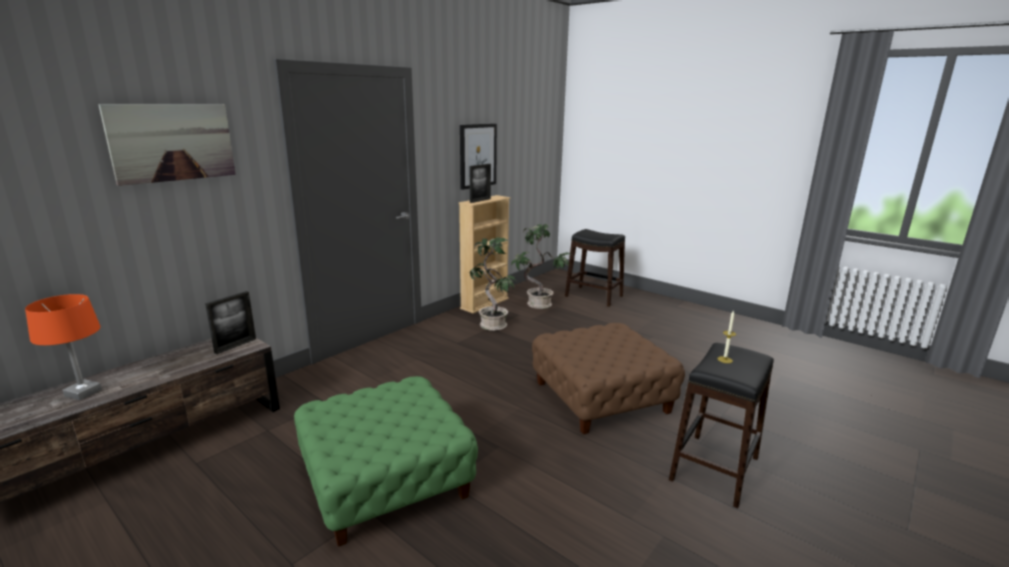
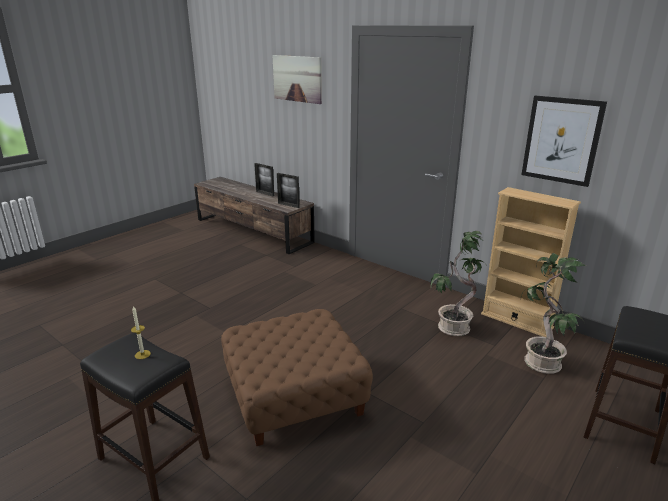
camera: 90 degrees right, 5 degrees up
orange table lamp [25,294,102,400] -> none
green ottoman [294,376,478,547] -> none
picture frame [470,164,491,203] -> picture frame moved to [254,163,274,196]

